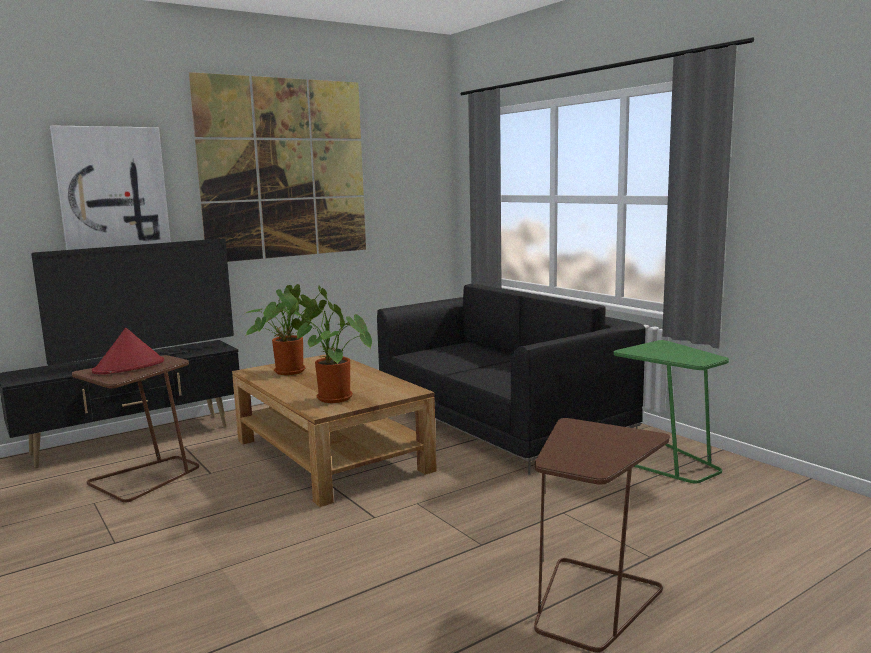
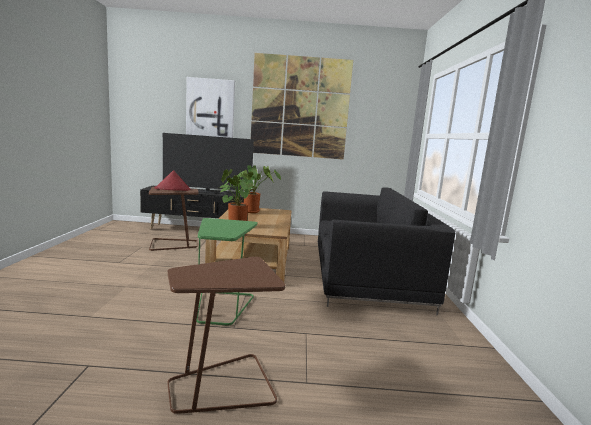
camera: 35 degrees right, 0 degrees up
green side table [613,340,729,484] -> green side table moved to [196,218,258,326]

